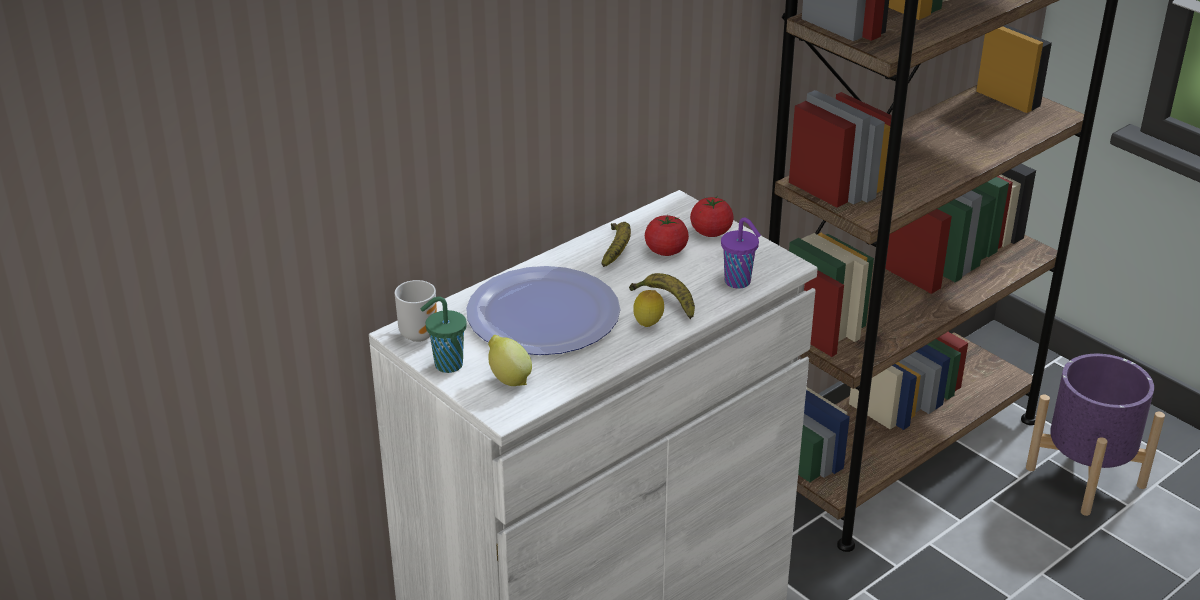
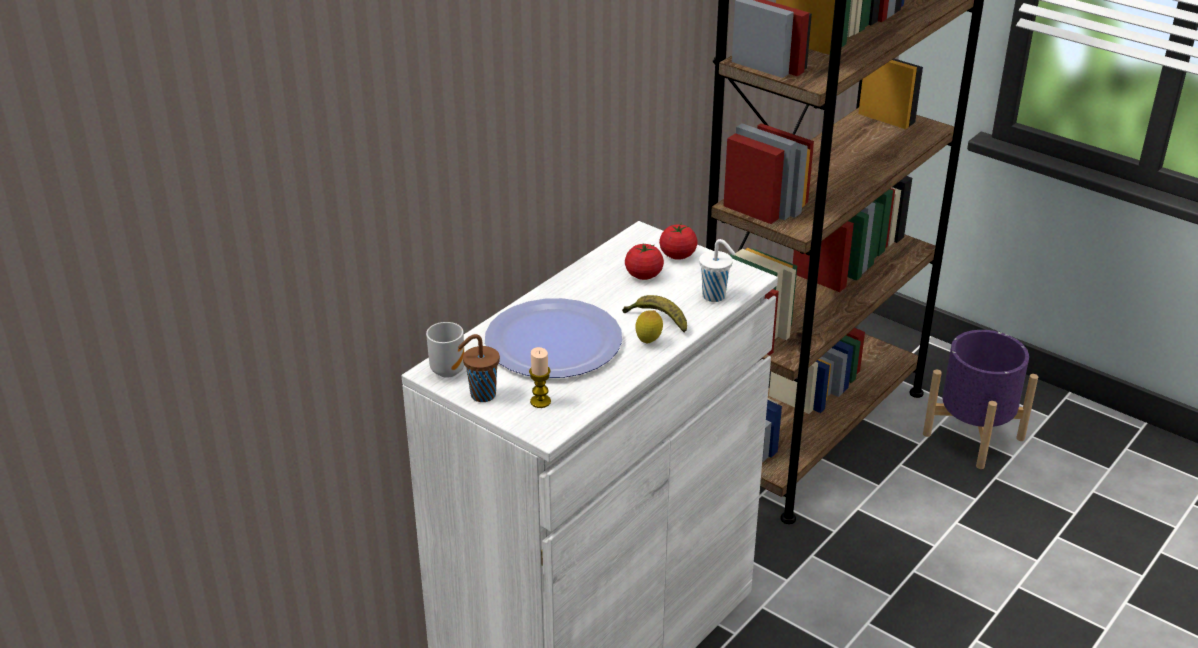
camera: 10 degrees left, 0 degrees up
green cup [421,297,467,373] -> brown cup [458,334,500,402]
lemon [488,335,532,386] -> candle [529,347,551,408]
banana [602,222,631,267] -> none
purple cup [721,218,761,289] -> white cup [699,239,736,302]

